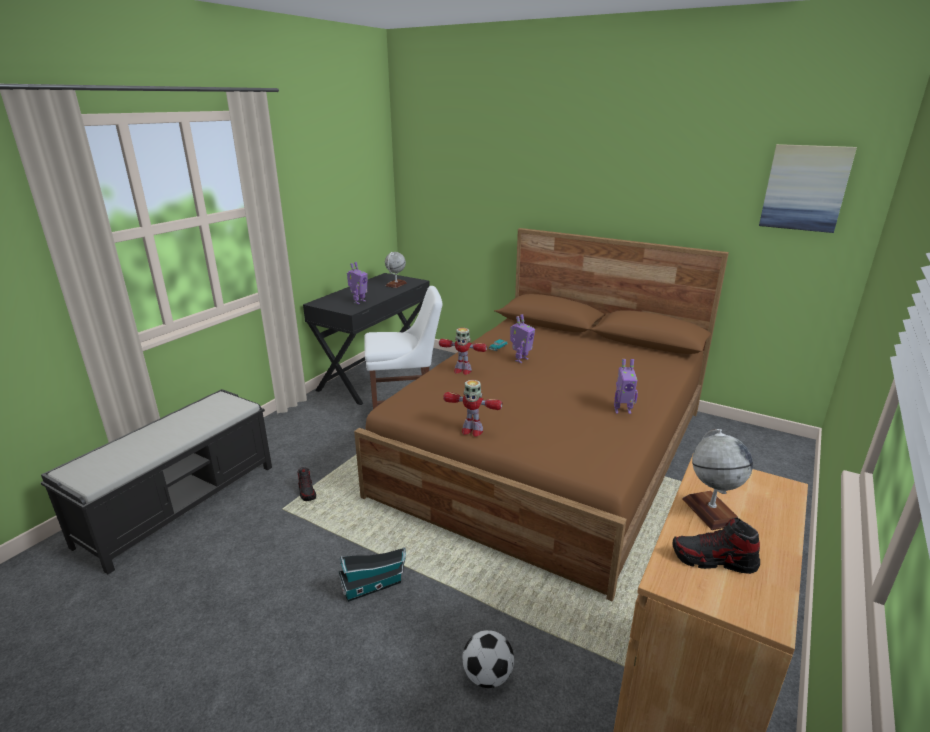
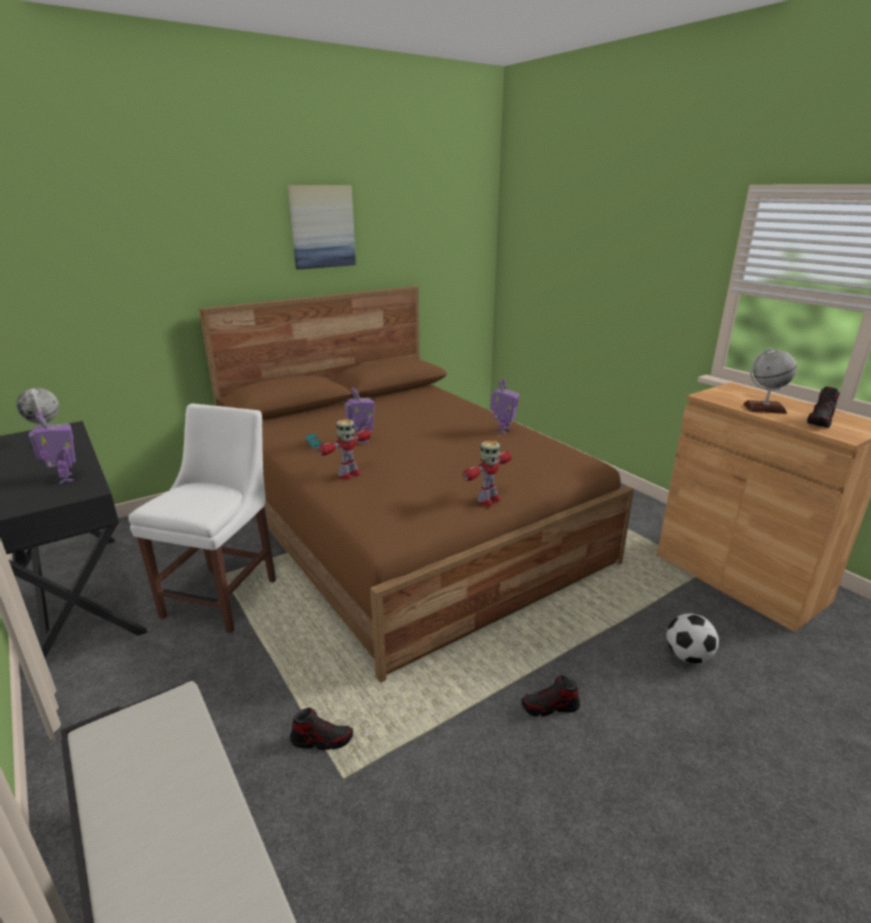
camera: 65 degrees left, 0 degrees up
toy house [338,547,406,602] -> shoe [521,675,580,717]
picture [759,144,857,233] -> picture moved to [288,185,356,269]

